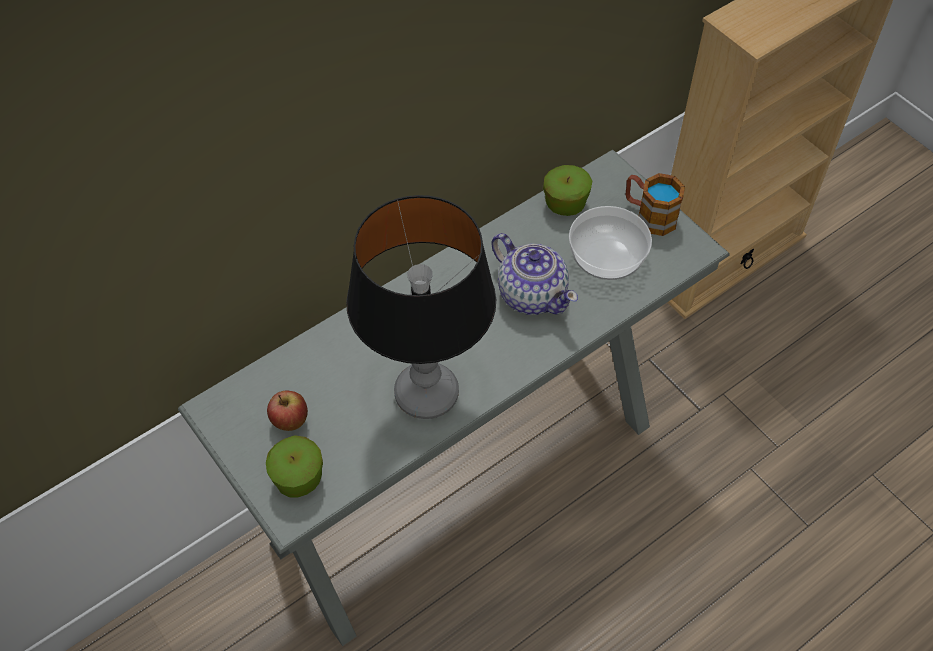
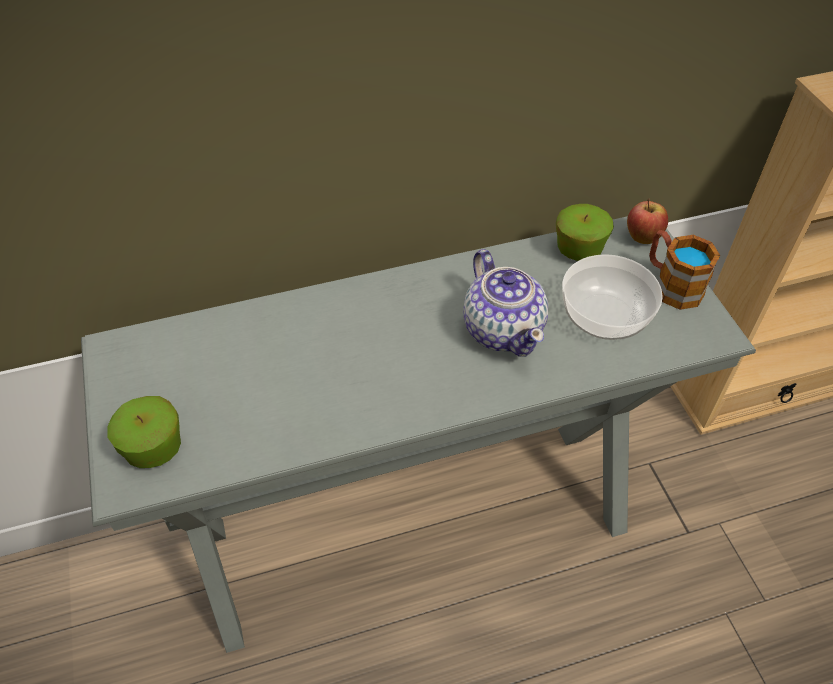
camera: 20 degrees right, 5 degrees down
apple [267,391,308,431] -> apple moved to [627,199,668,244]
table lamp [346,195,496,419] -> none

